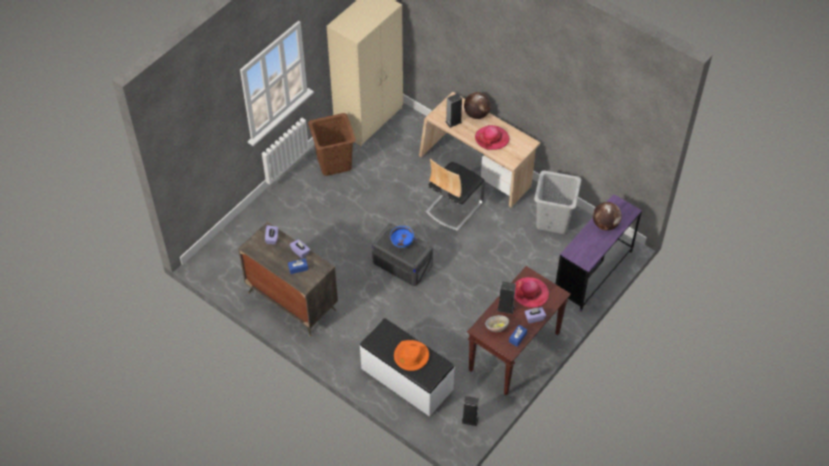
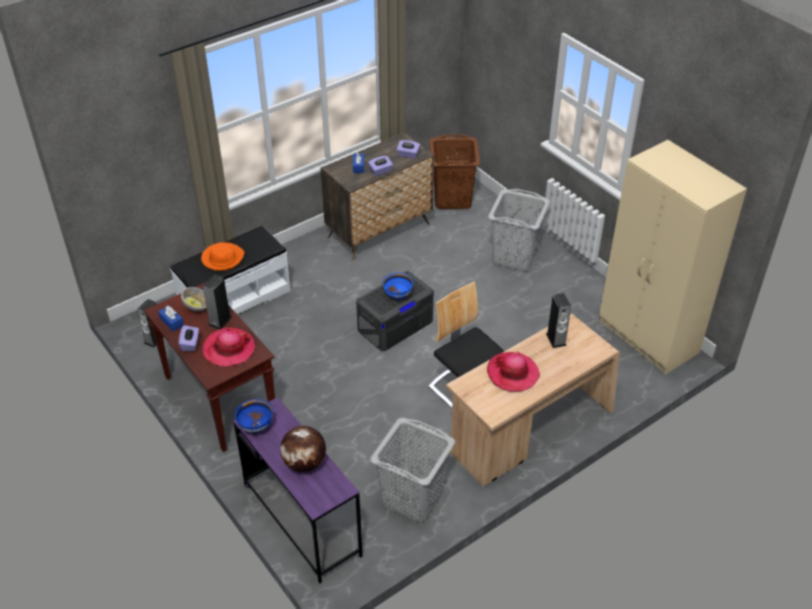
camera: 105 degrees right, 10 degrees down
brown laundry basket [308,113,356,176] -> brown laundry basket moved to [429,134,480,209]
globe [464,92,491,119] -> none
none -> blue bowl [235,399,273,433]
none -> grey laundry basket [488,189,550,271]

